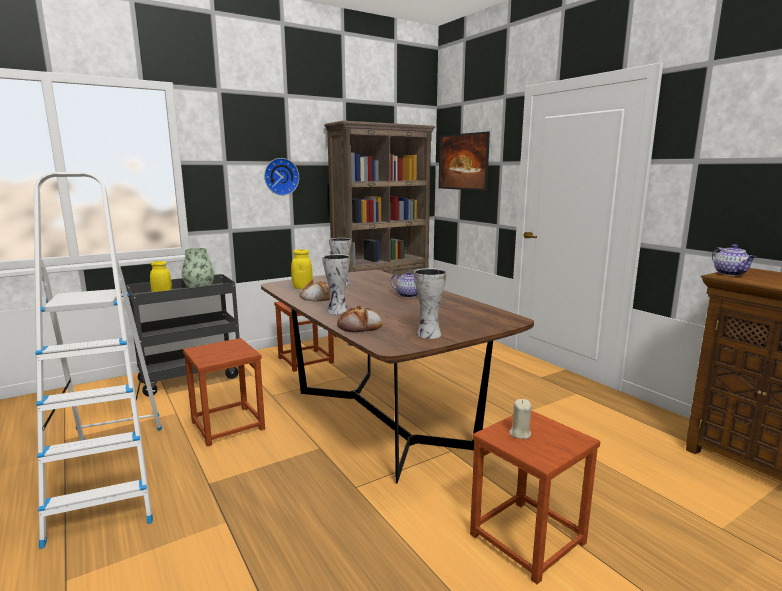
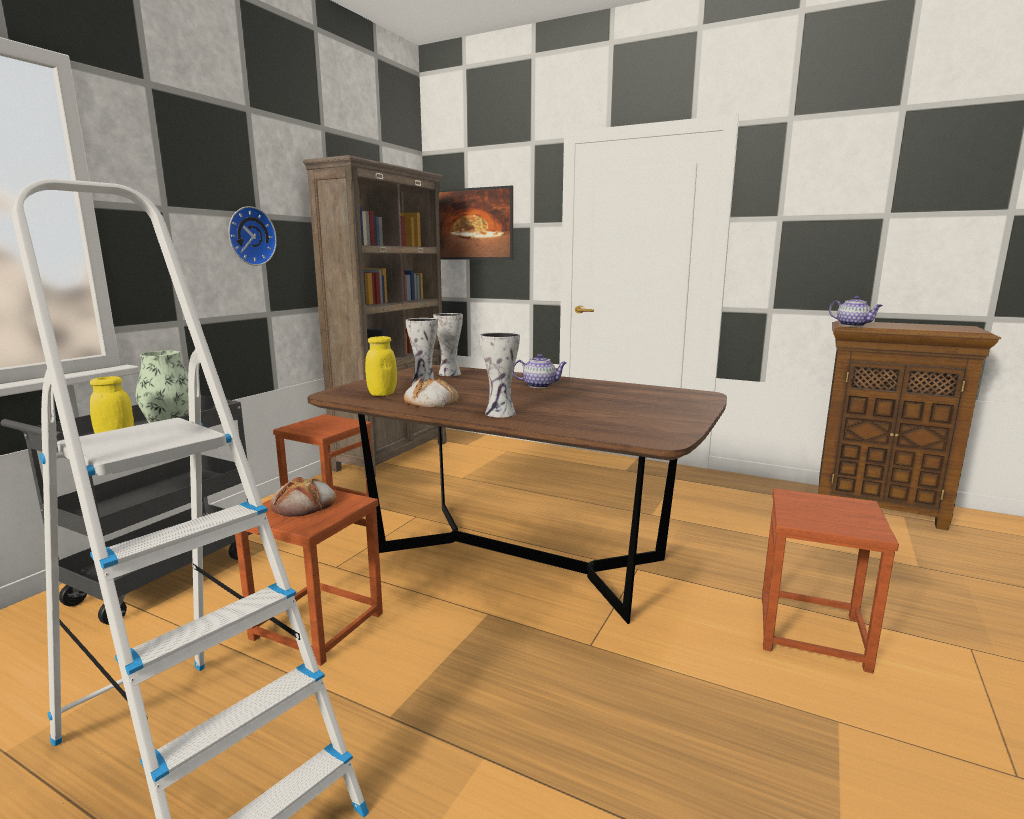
camera: 30 degrees left, 0 degrees up
bread [337,306,382,332] -> bread moved to [270,477,336,517]
vase [414,268,447,339] -> vase moved to [433,313,463,376]
beige candle [509,399,531,439] -> none

